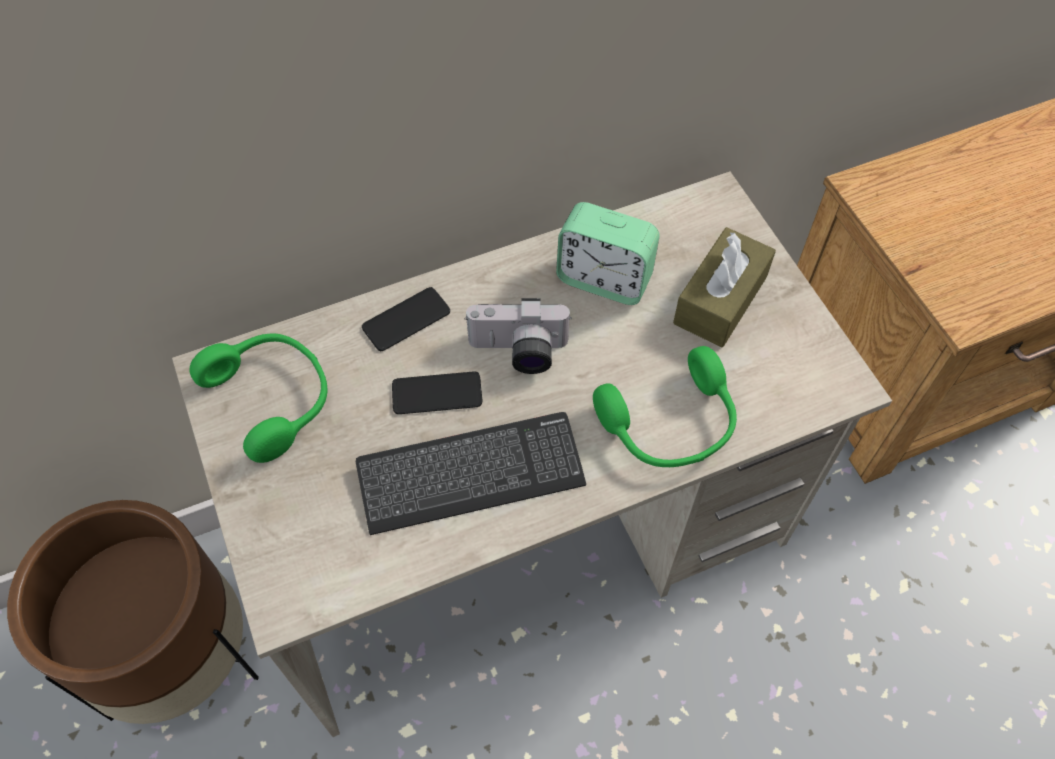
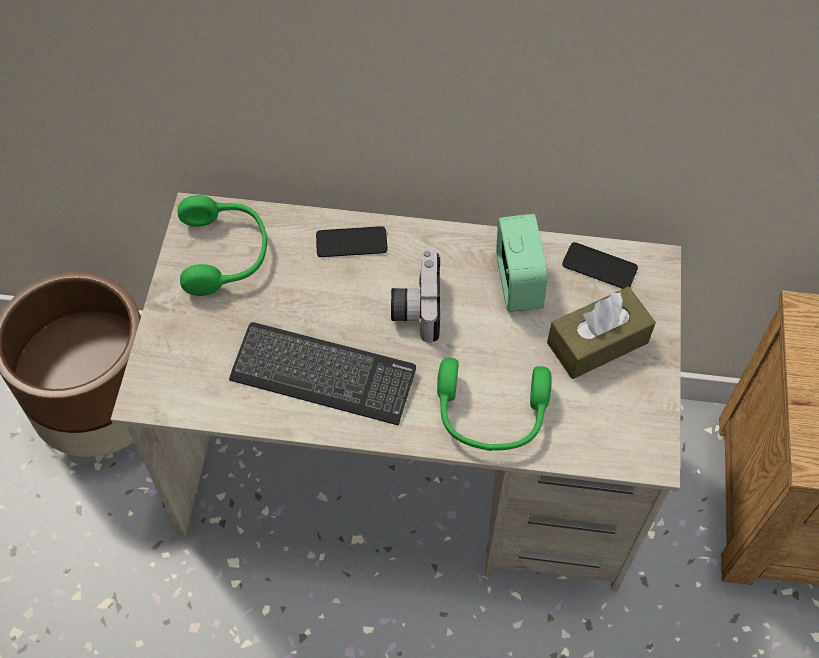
camera: 30 degrees right, 0 degrees up
phone [392,371,482,414] -> phone moved to [562,242,638,289]
camera [465,298,572,374] -> camera turned 60 degrees clockwise [391,248,440,343]
alarm clock [556,202,660,305] -> alarm clock turned 150 degrees counterclockwise [496,214,547,312]

